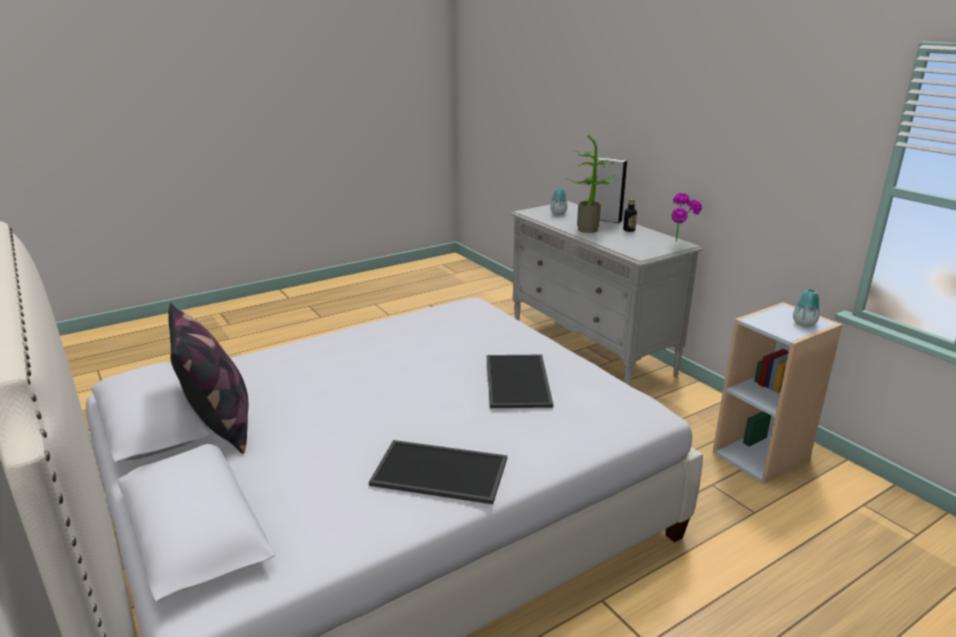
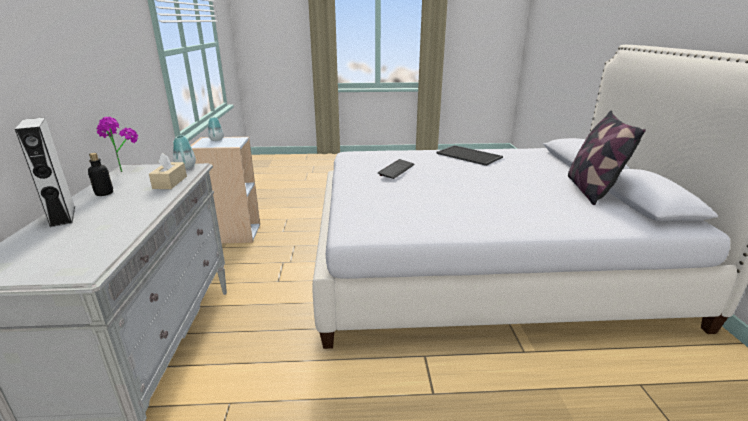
camera: 150 degrees left, 0 degrees up
tray [487,355,553,408] -> keyboard [378,159,415,179]
vase [550,188,567,215] -> vase moved to [173,135,196,169]
potted plant [566,135,616,233] -> none
none -> beige tissue box [149,153,187,189]

